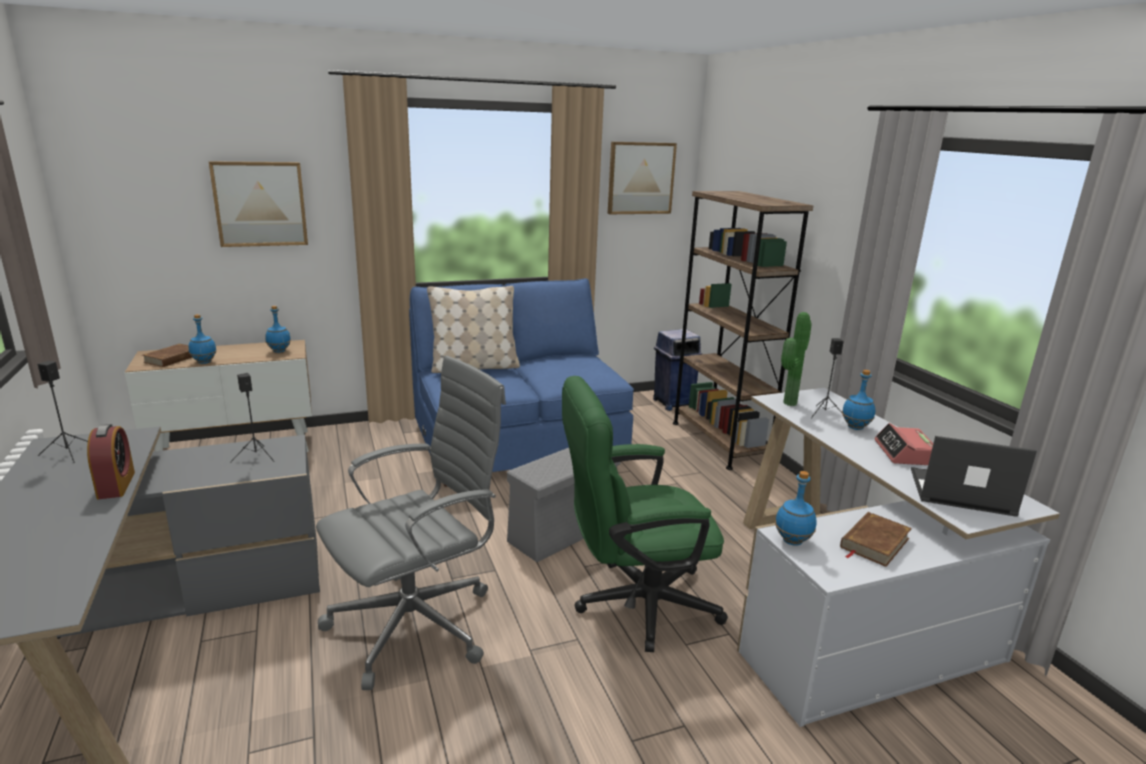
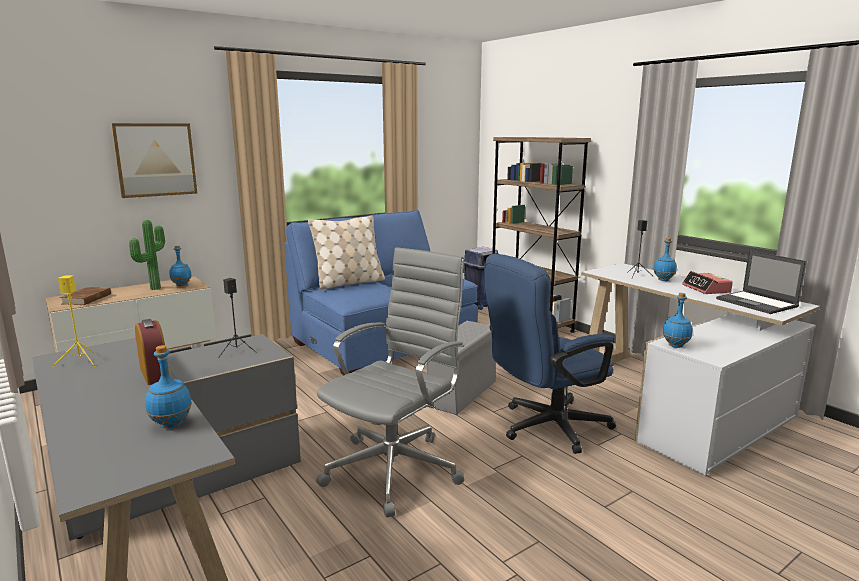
camera: 15 degrees left, 5 degrees down
black speaker [37,361,88,463] -> yellow speaker [52,275,95,367]
blue bottle [189,314,217,364] -> blue bottle moved to [145,345,192,429]
green office chair [562,376,728,652] -> blue office chair [484,254,616,454]
picture [608,142,677,214] -> none
potted plant [781,312,811,406] -> potted plant moved to [129,220,165,290]
brown book [840,512,912,567] -> none
laptop [911,436,1037,517] -> laptop turned 120 degrees counterclockwise [716,250,807,314]

